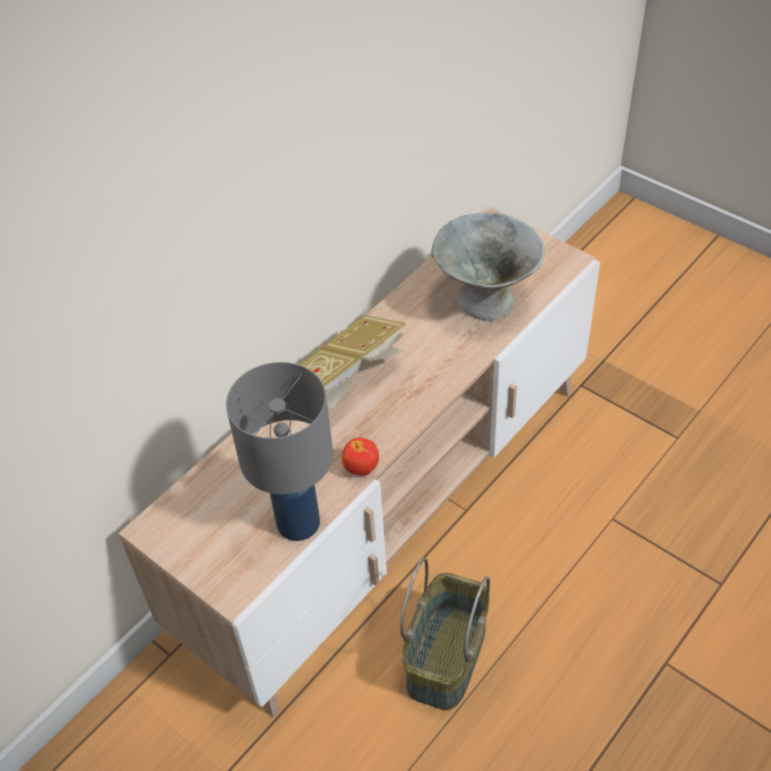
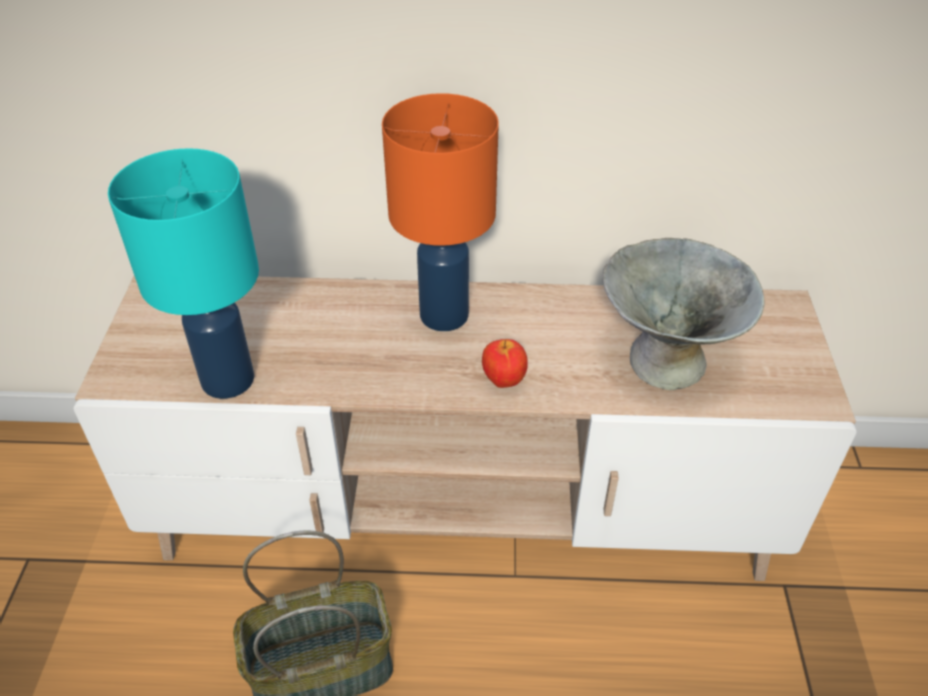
camera: 50 degrees right, 5 degrees down
grey table lamp [226,362,333,541] -> turquoise table lamp [108,148,259,399]
book [298,315,407,409] -> orange table lamp [382,93,499,331]
apple [342,438,379,475] -> apple moved to [482,339,528,388]

